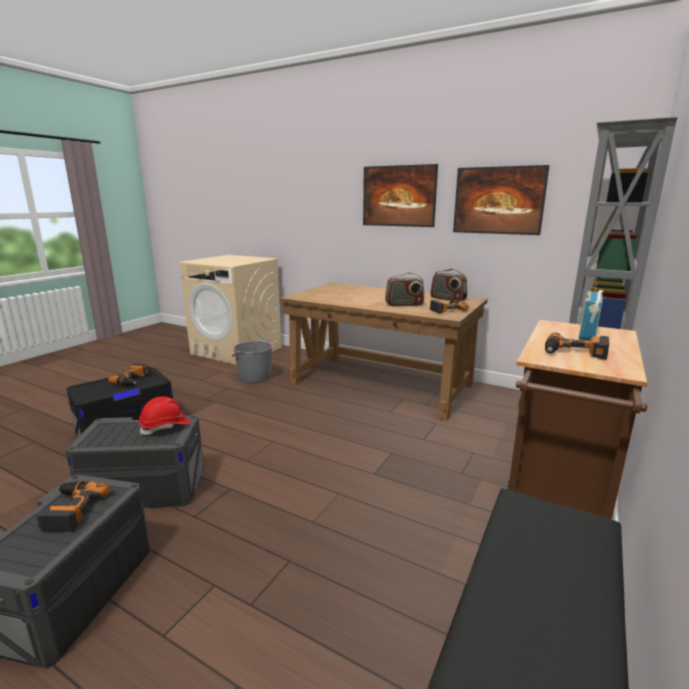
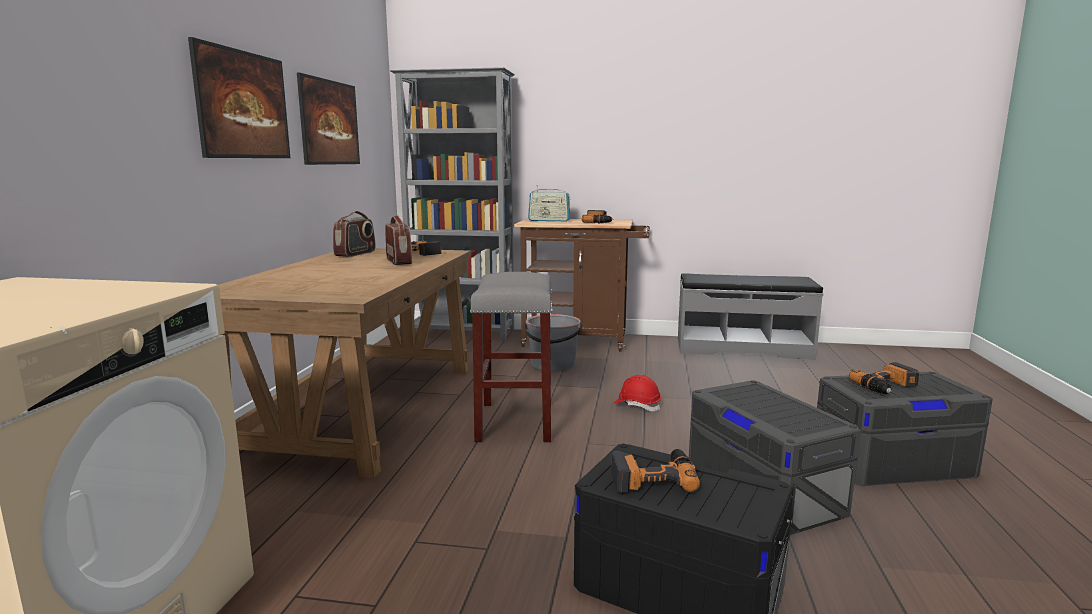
camera: 110 degrees left, 5 degrees down
red hard hat [139,397,191,435] -> red hard hat moved to [614,375,661,411]
grey bucket [232,340,273,383] -> grey bucket moved to [523,314,582,371]
none -> grey stool [470,272,552,442]

